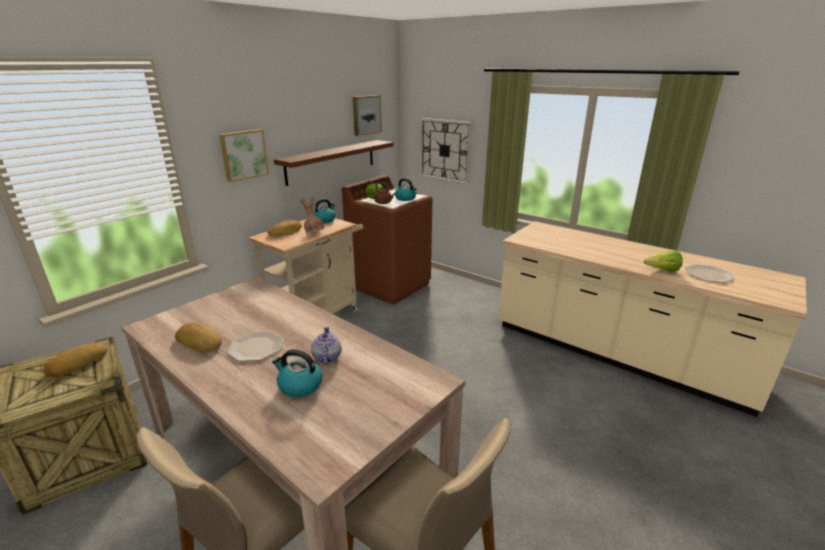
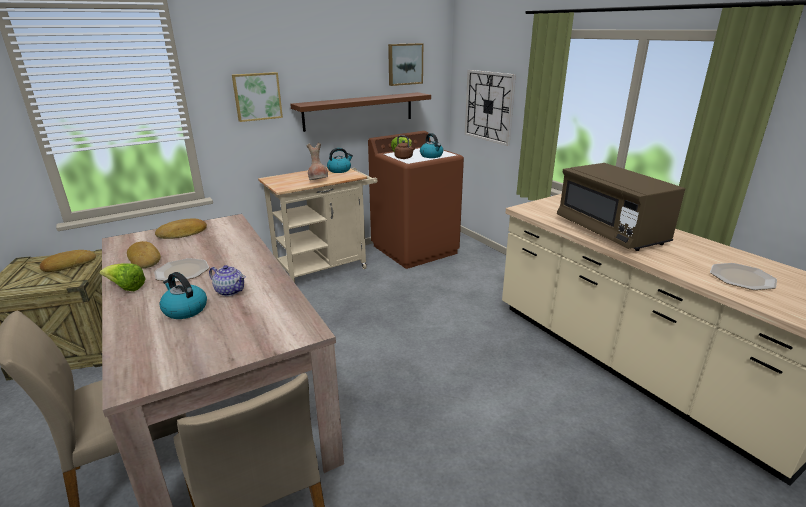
camera: 20 degrees right, 0 degrees up
bread [267,220,302,237] -> bread moved to [155,218,207,239]
teapot [311,327,341,365] -> teapot turned 105 degrees clockwise [209,265,246,296]
lettuce [644,251,683,272] -> lettuce moved to [99,263,146,291]
none -> brown microwave [557,163,685,251]

